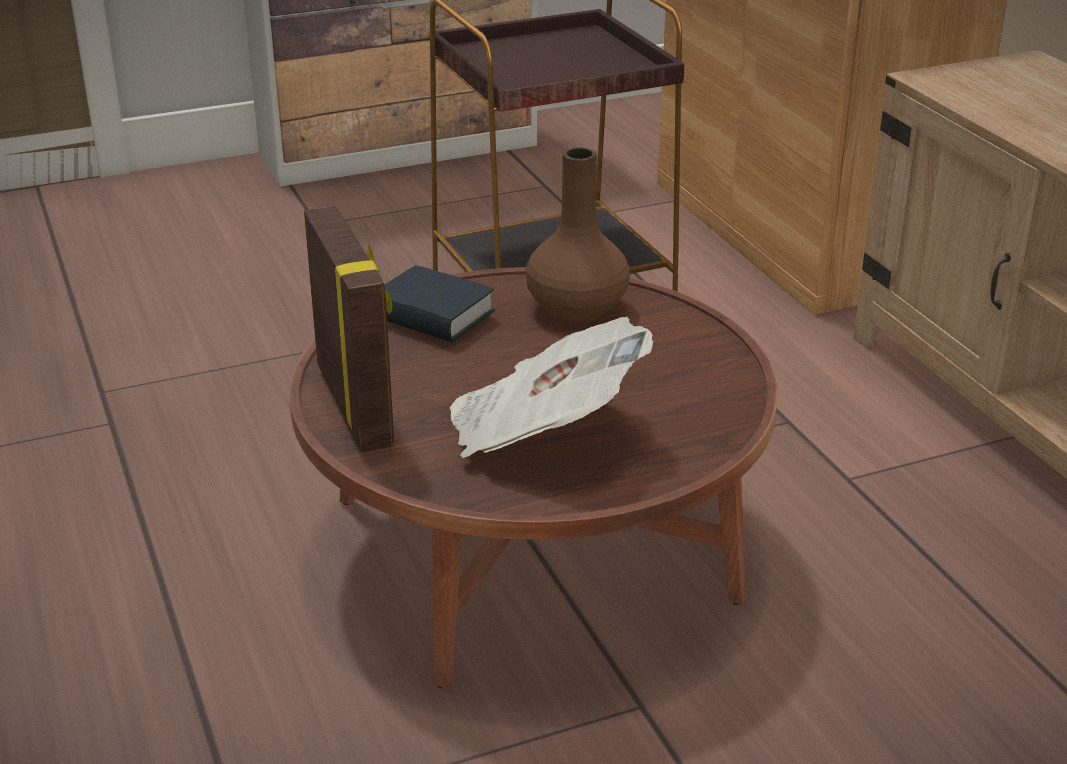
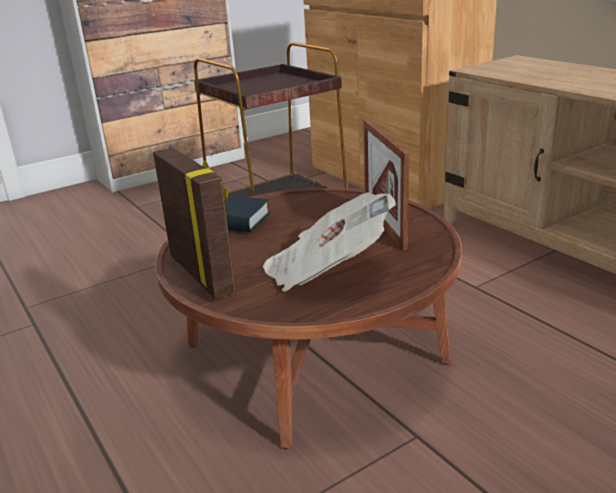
camera: 10 degrees left, 5 degrees down
brown vase [525,147,630,322] -> none
none -> picture frame [363,119,409,250]

